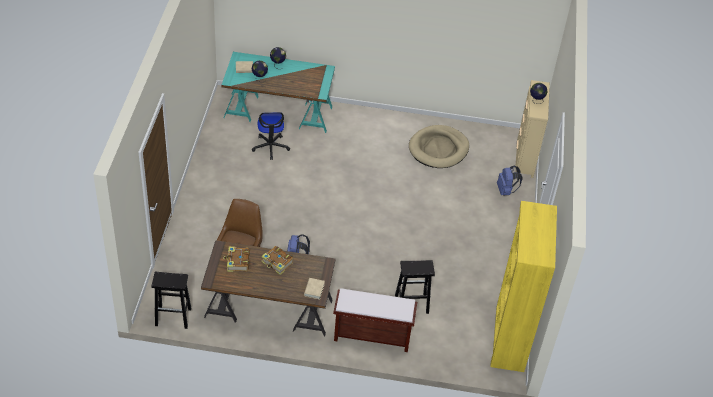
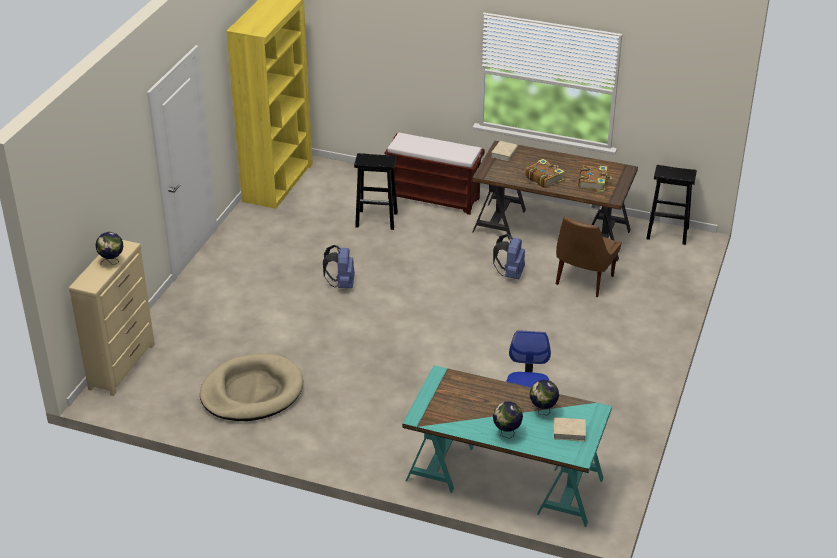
camera: 165 degrees left, 10 degrees down
blue backpack [497,166,523,195] -> blue backpack moved to [323,245,355,288]

